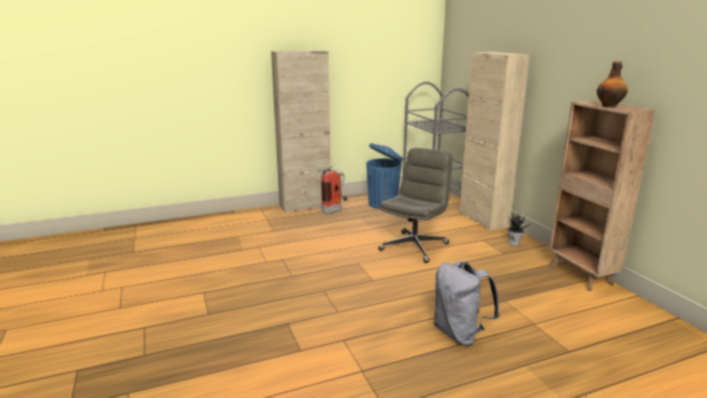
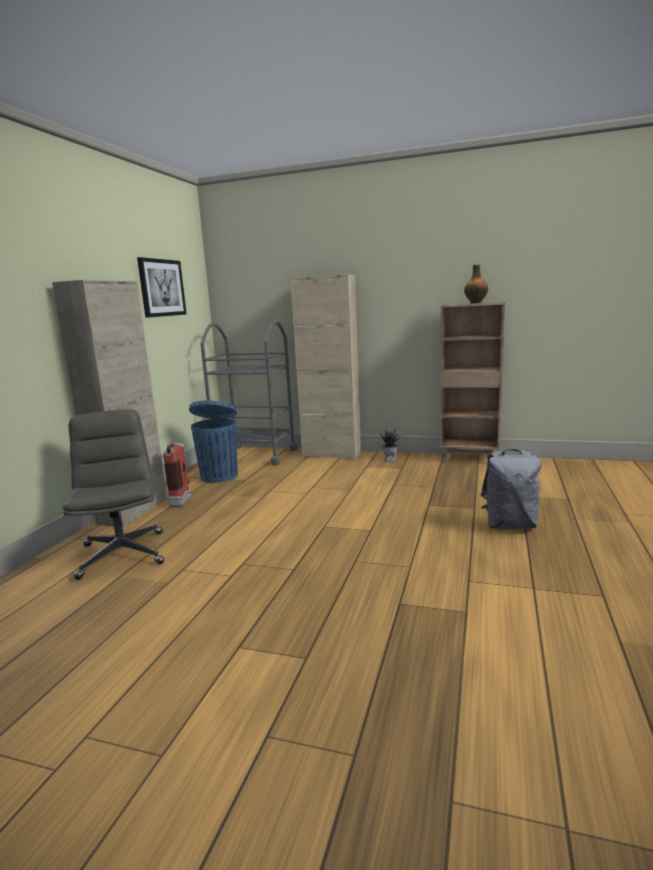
camera: 50 degrees left, 5 degrees down
grey office chair [378,148,452,263] -> grey office chair moved to [63,409,164,580]
none -> picture [137,257,187,318]

